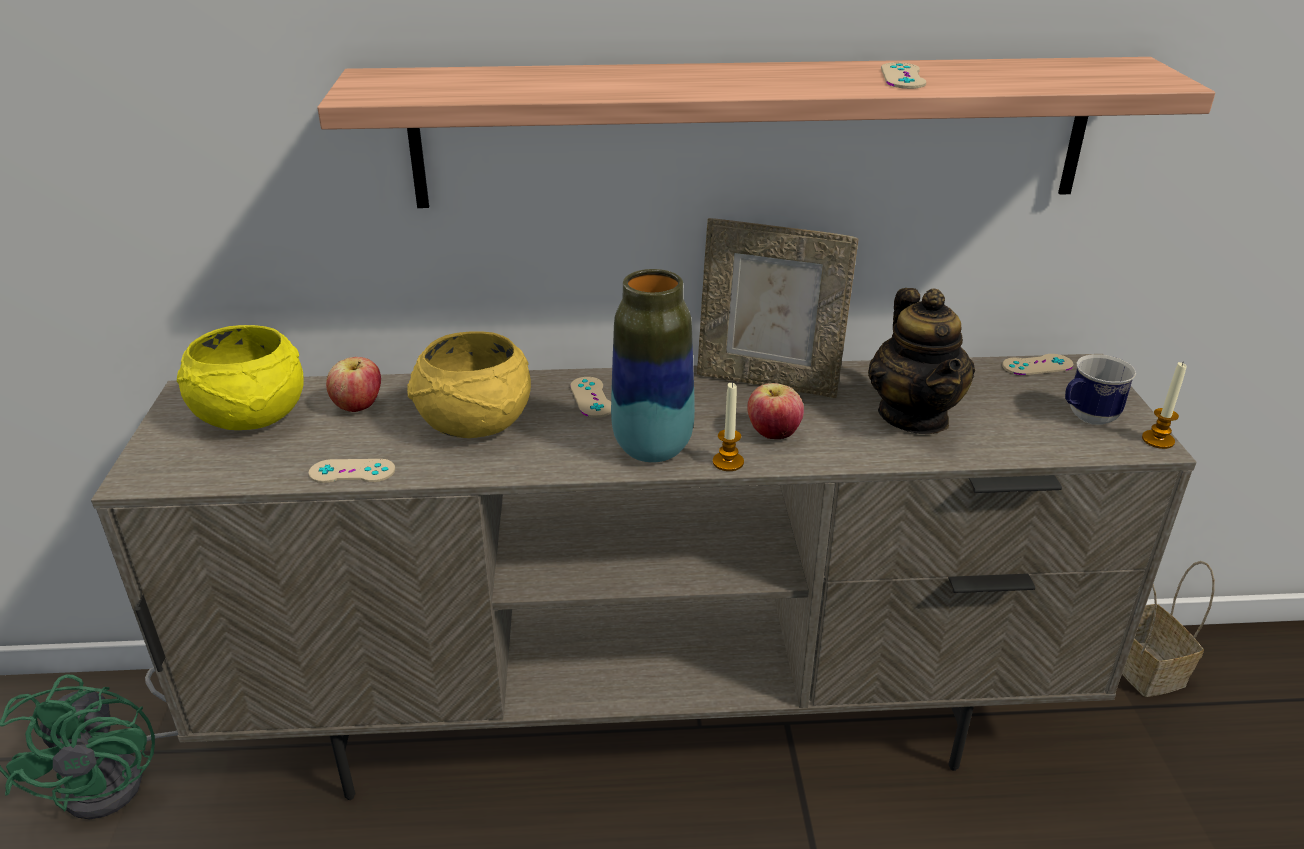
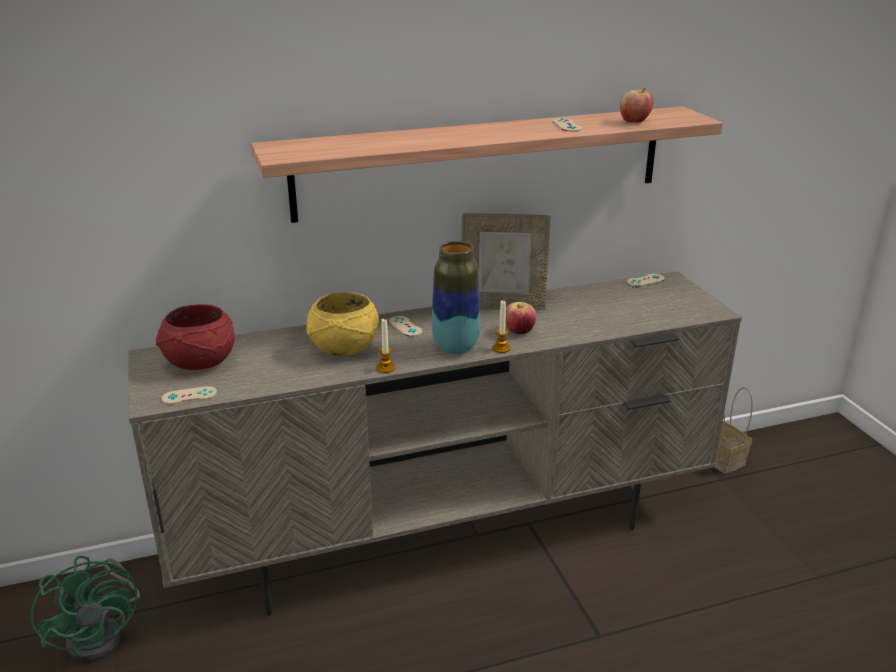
camera: 15 degrees left, 5 degrees down
yellow bowl [177,325,304,430] -> red bowl [156,304,235,370]
beige game controller [309,459,395,483] -> beige game controller moved to [161,386,217,405]
apple [326,357,381,412] -> apple moved to [620,88,653,123]
teapot [868,288,975,434] -> none
mug [1065,354,1136,425] -> none
candle [1142,362,1187,449] -> candle moved to [377,319,395,373]

